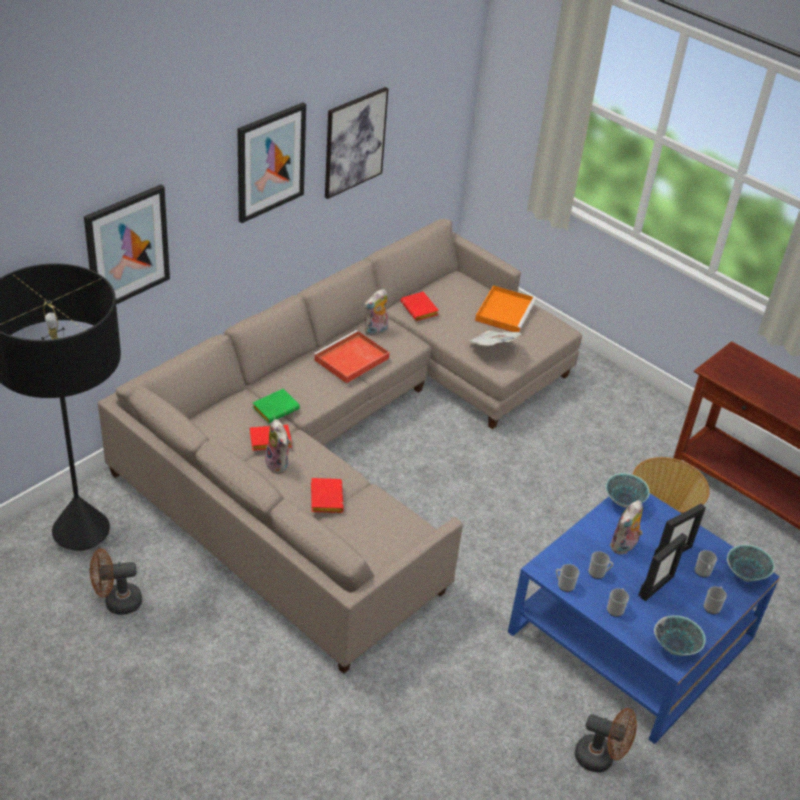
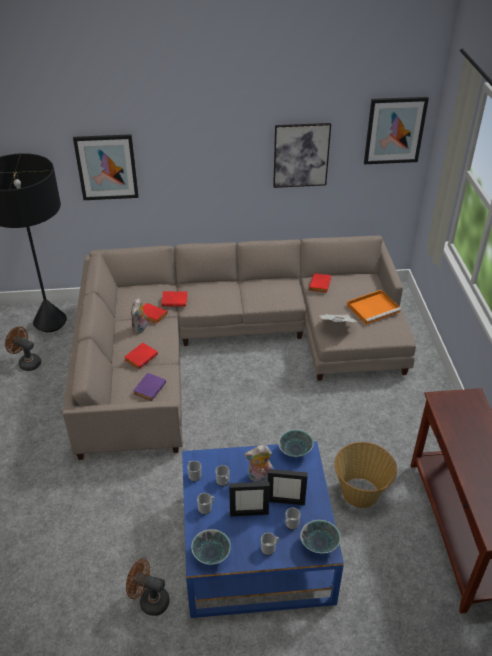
camera: 45 degrees right, 0 degrees up
picture [238,103,306,223] -> picture moved to [364,97,429,164]
green book [252,389,300,423] -> red book [161,291,188,307]
red tray [313,330,390,383] -> none
plush toy [364,289,388,336] -> none
brown fan [575,708,637,772] -> brown fan turned 135 degrees clockwise [126,558,170,616]
none -> purple book [133,373,166,401]

